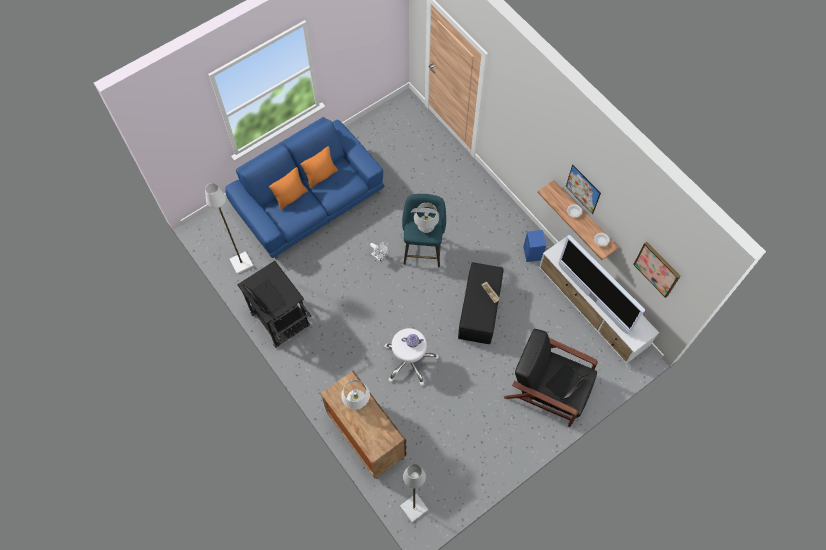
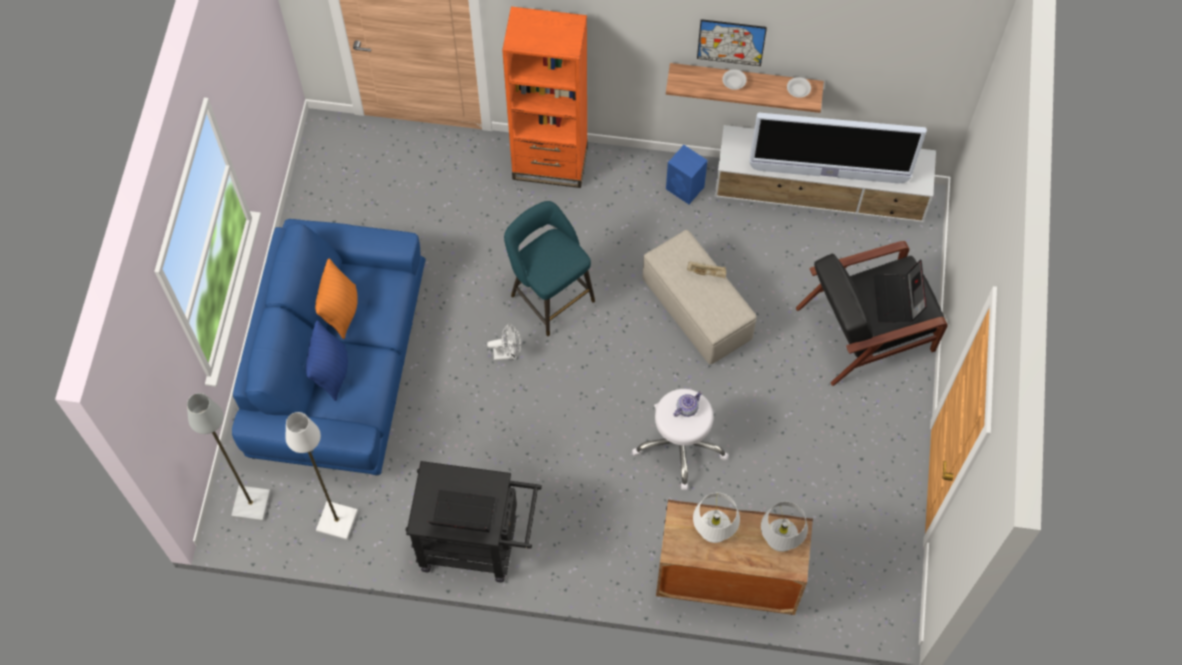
camera: 45 degrees left, 0 degrees up
orange pillow [269,167,308,210] -> blue pillow [306,320,348,401]
grey floor lamp [400,464,429,522] -> grey floor lamp moved to [187,393,271,521]
white table lamp [414,203,439,233] -> white table lamp moved to [761,501,808,552]
black ottoman [458,262,504,344] -> beige ottoman [643,230,757,365]
picture [633,242,681,298] -> none
none -> orange bookcase [502,6,588,188]

